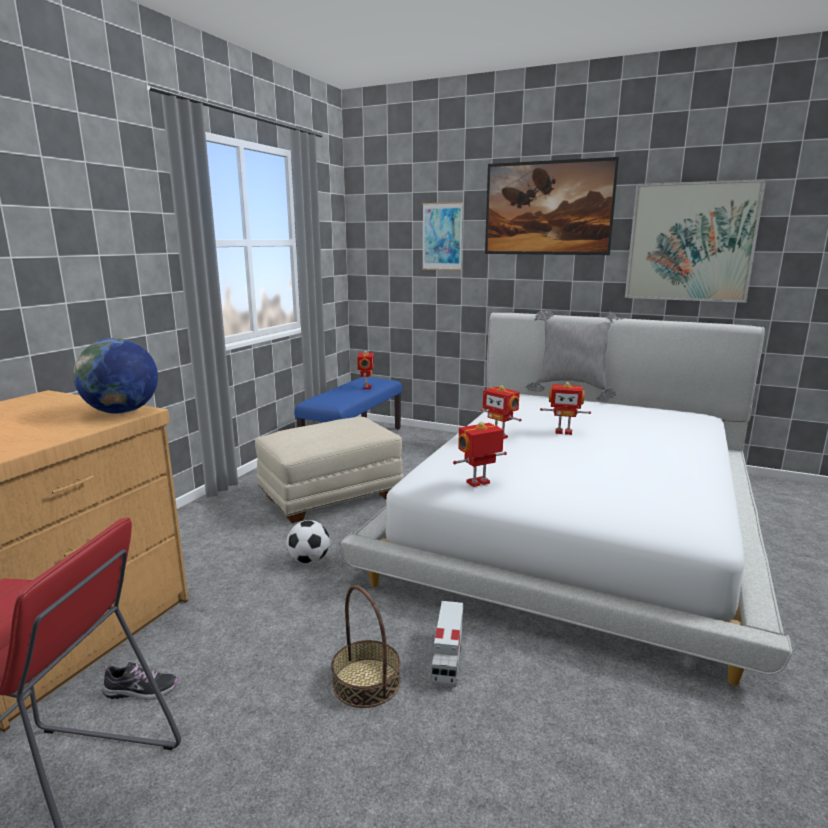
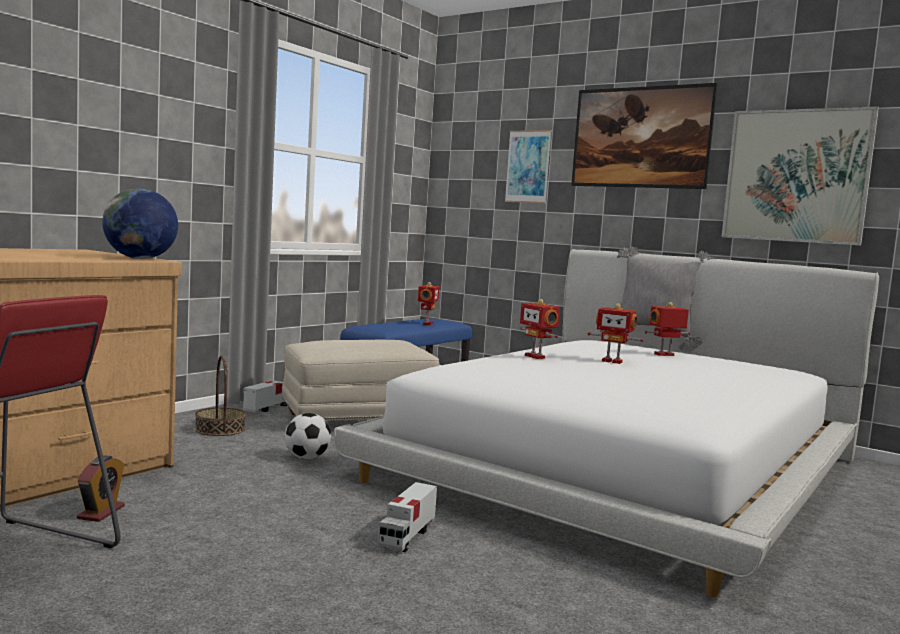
camera: 10 degrees right, 10 degrees down
shoe [102,662,178,700] -> alarm clock [77,455,125,522]
basket [331,585,400,708] -> basket moved to [195,355,246,436]
toy robot [453,422,507,487] -> toy robot moved to [645,302,690,356]
none -> toy truck [243,380,287,413]

